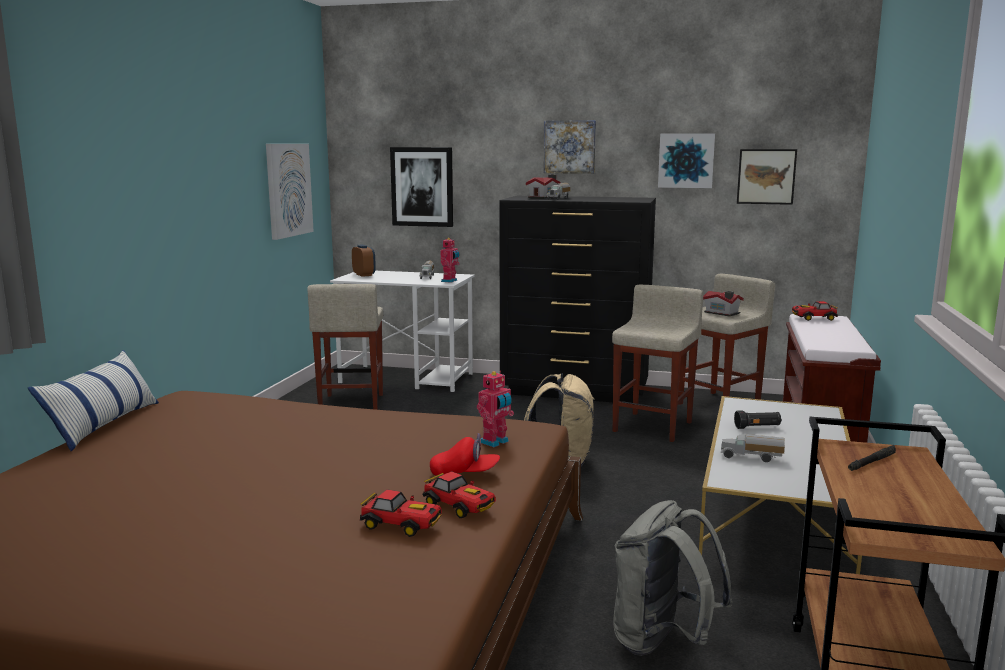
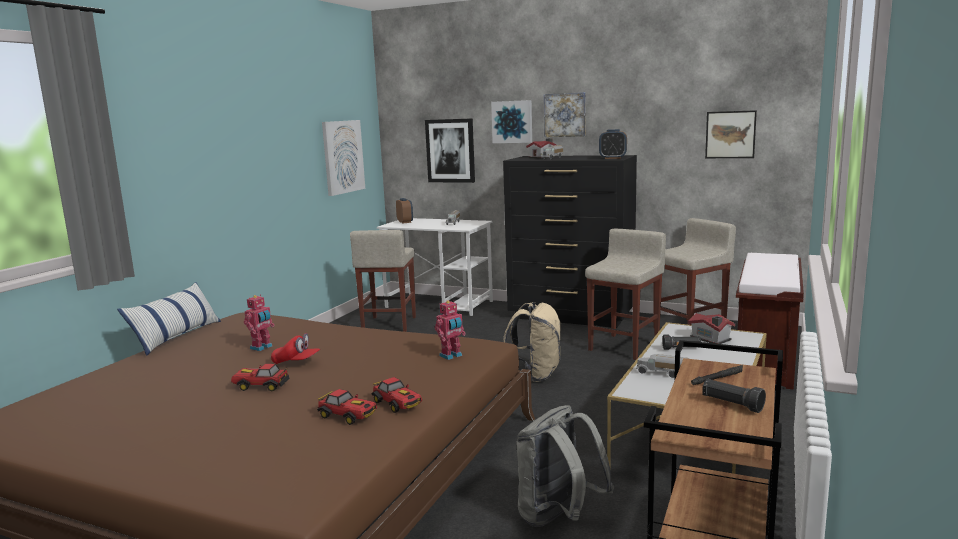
camera: 10 degrees right, 0 degrees up
red cap [430,433,500,476] -> red cap moved to [271,333,320,364]
toy robot [440,238,459,283] -> toy robot moved to [244,294,274,351]
picture [658,133,715,188] -> picture moved to [491,100,532,143]
toy house [703,291,744,317] -> toy house moved to [688,313,735,344]
toy car [792,301,838,321] -> toy car moved to [231,364,290,392]
none -> alarm clock [599,129,627,159]
none -> black flashlight [702,379,766,413]

